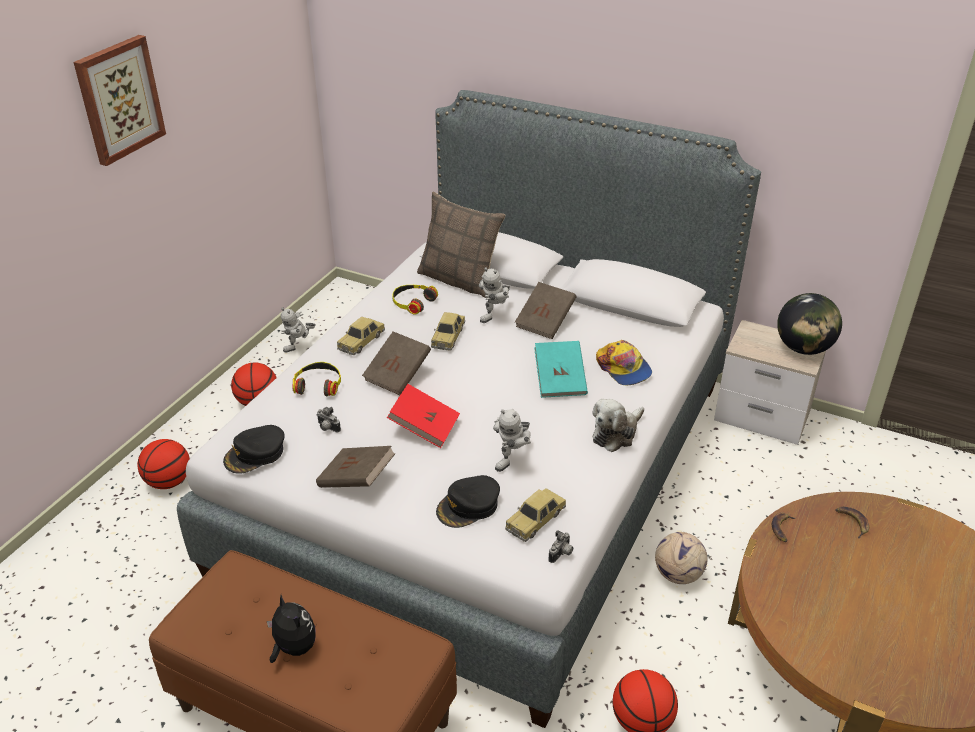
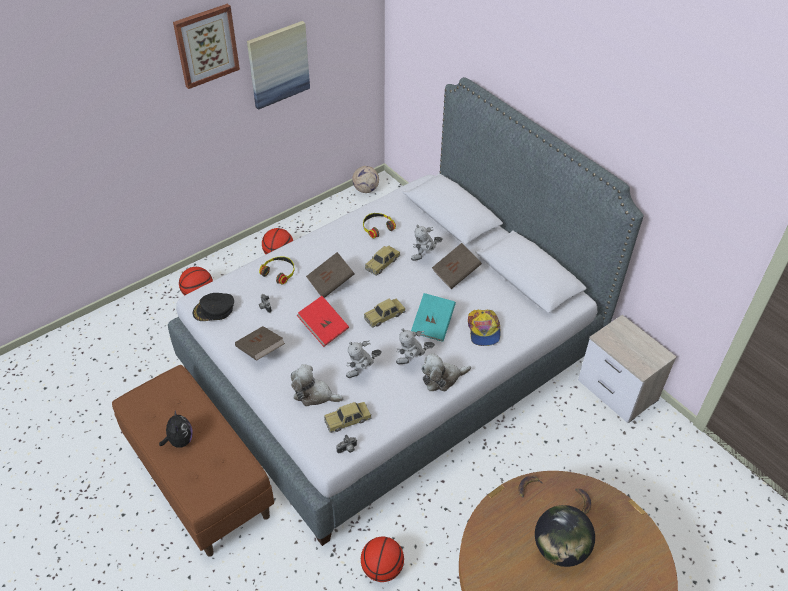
camera: 25 degrees right, 10 degrees up
toy robot [280,307,316,353] -> toy robot moved to [396,329,435,364]
toy car [337,317,385,355] -> toy car moved to [364,298,405,328]
pillow [417,192,505,297] -> none
black cap [436,475,500,528] -> plush toy [291,364,344,406]
football [655,532,708,584] -> football moved to [352,166,379,193]
globe [777,293,842,355] -> globe moved to [535,505,595,567]
none -> picture [247,21,310,110]

